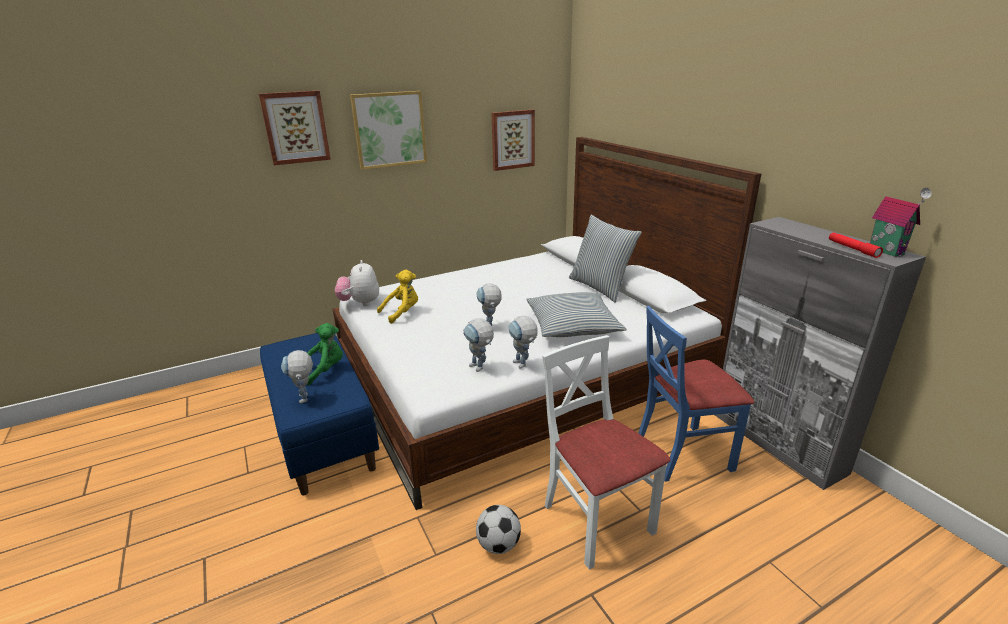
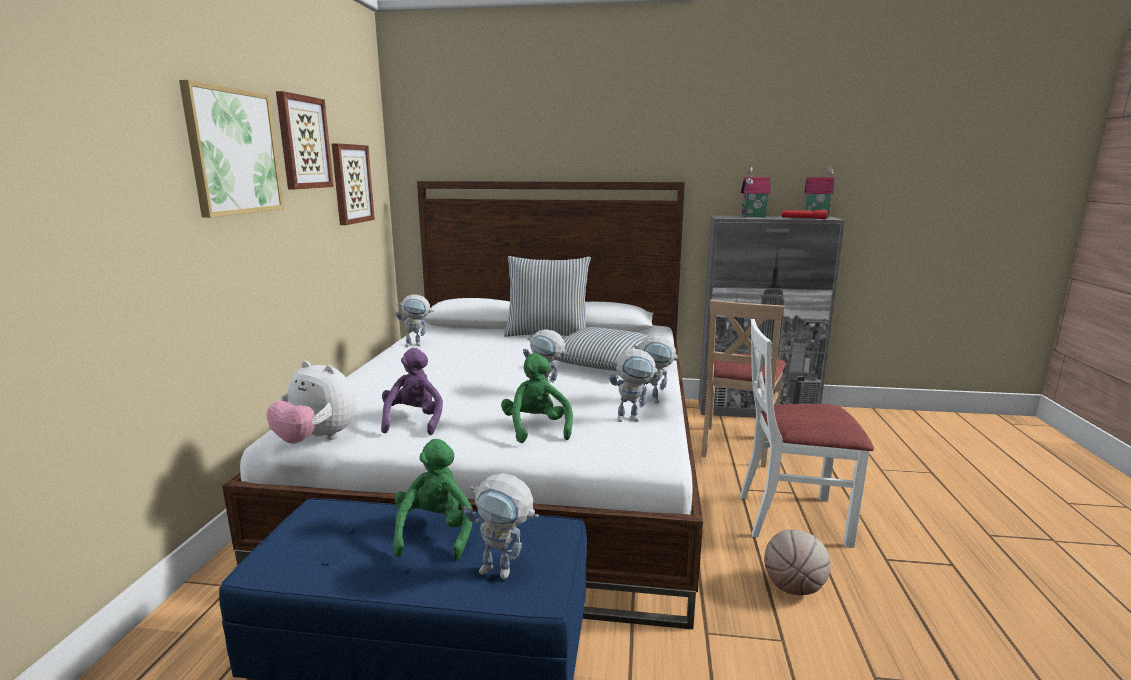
camera: 55 degrees left, 10 degrees down
picture [259,91,331,165] -> picture moved to [276,91,334,190]
yellow plush toy [377,270,418,324] -> purple plush toy [381,348,443,435]
football [476,505,521,554] -> basketball [764,529,831,595]
blue chair [639,306,754,482] -> beige chair [701,300,786,468]
none -> toy robot [396,294,434,347]
none -> green plush toy [501,353,573,443]
none -> toy house [741,167,771,217]

